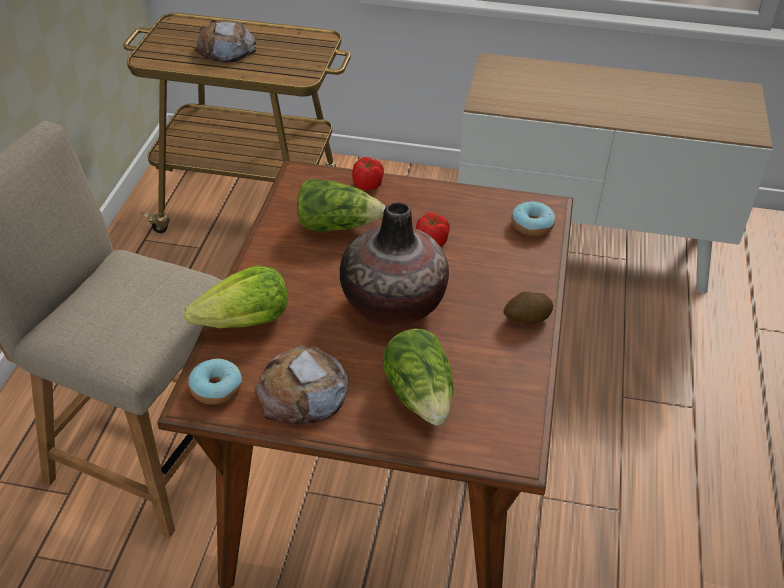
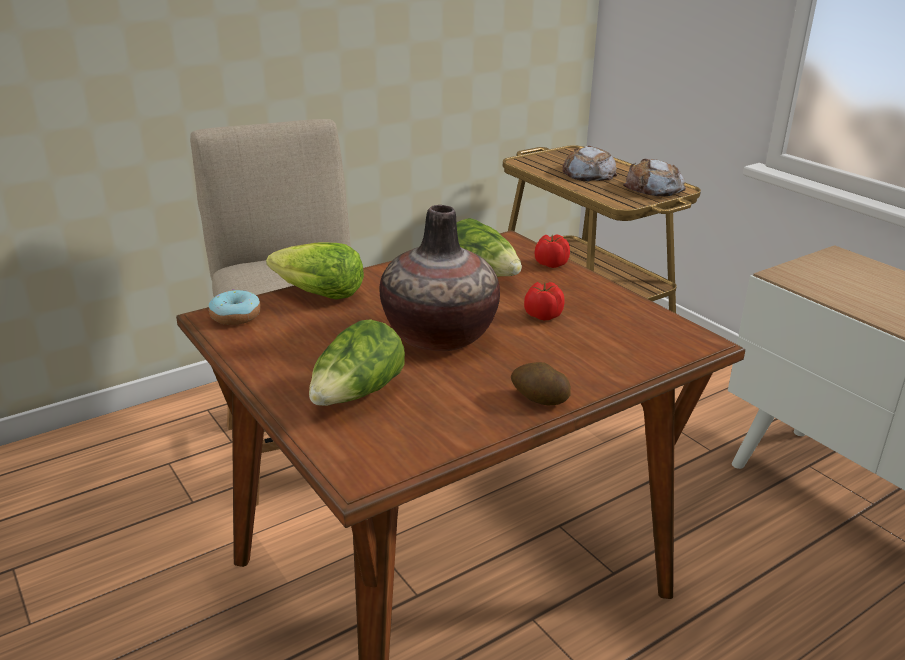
camera: 45 degrees right, 15 degrees down
bread [254,345,349,425] -> bread moved to [623,159,686,196]
donut [511,201,555,236] -> none

